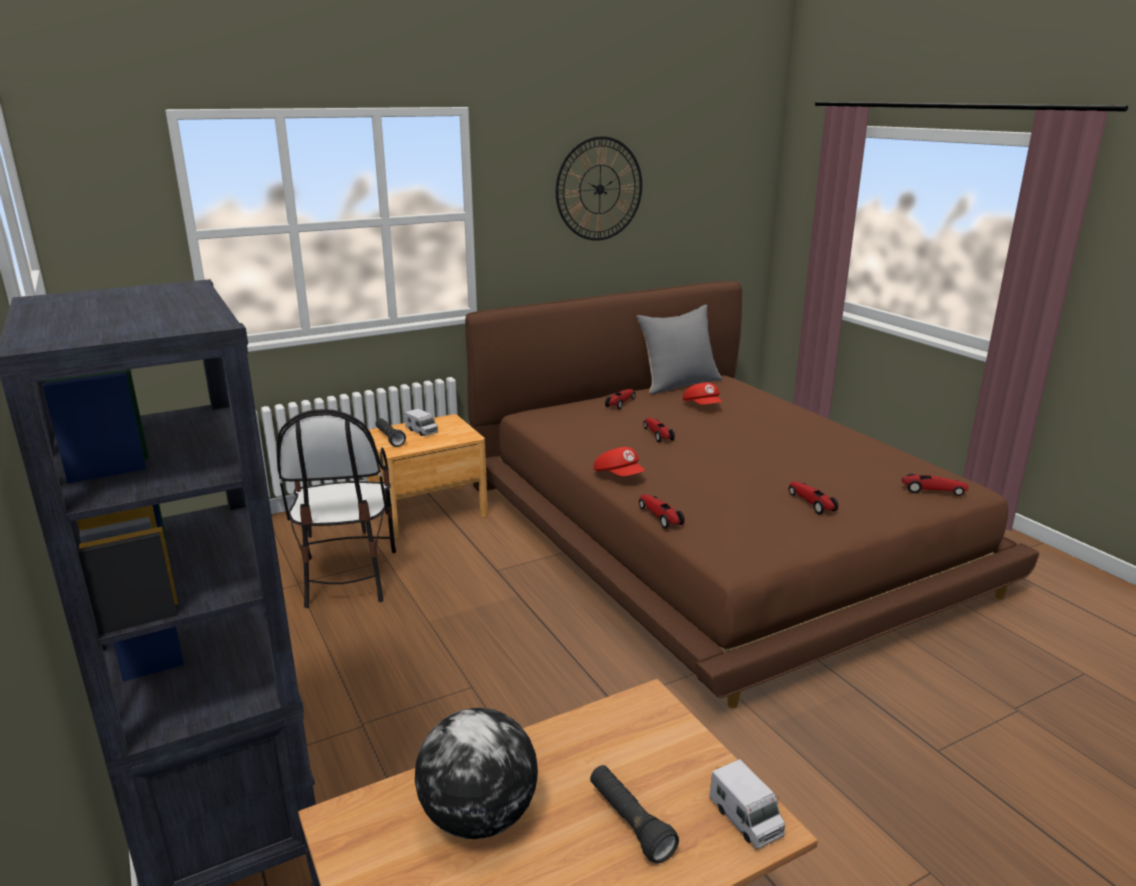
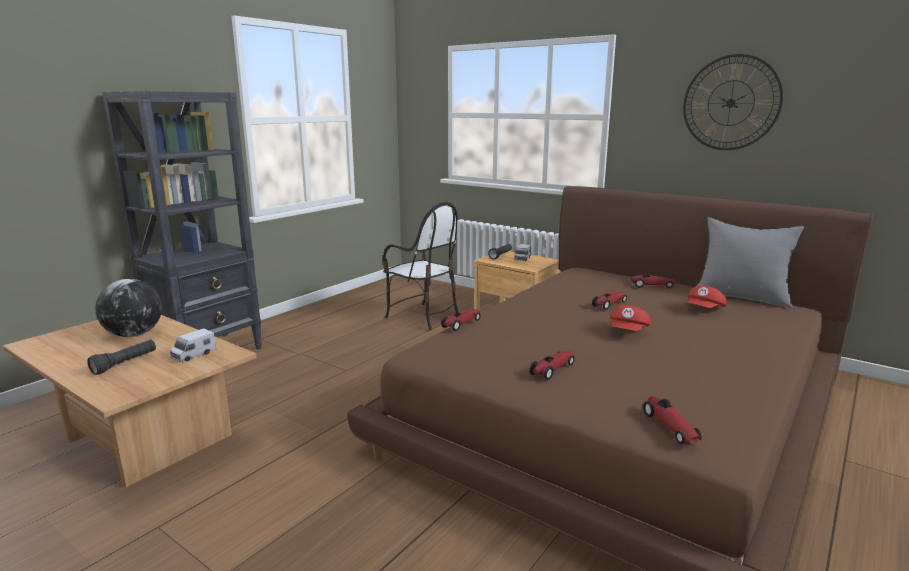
camera: 65 degrees right, 5 degrees down
chair [276,409,396,608] -> chair turned 105 degrees counterclockwise [383,202,458,330]
red cap [593,447,645,476] -> red cap moved to [610,305,651,331]
toy truck [709,759,785,849] -> toy truck moved to [170,328,216,362]

